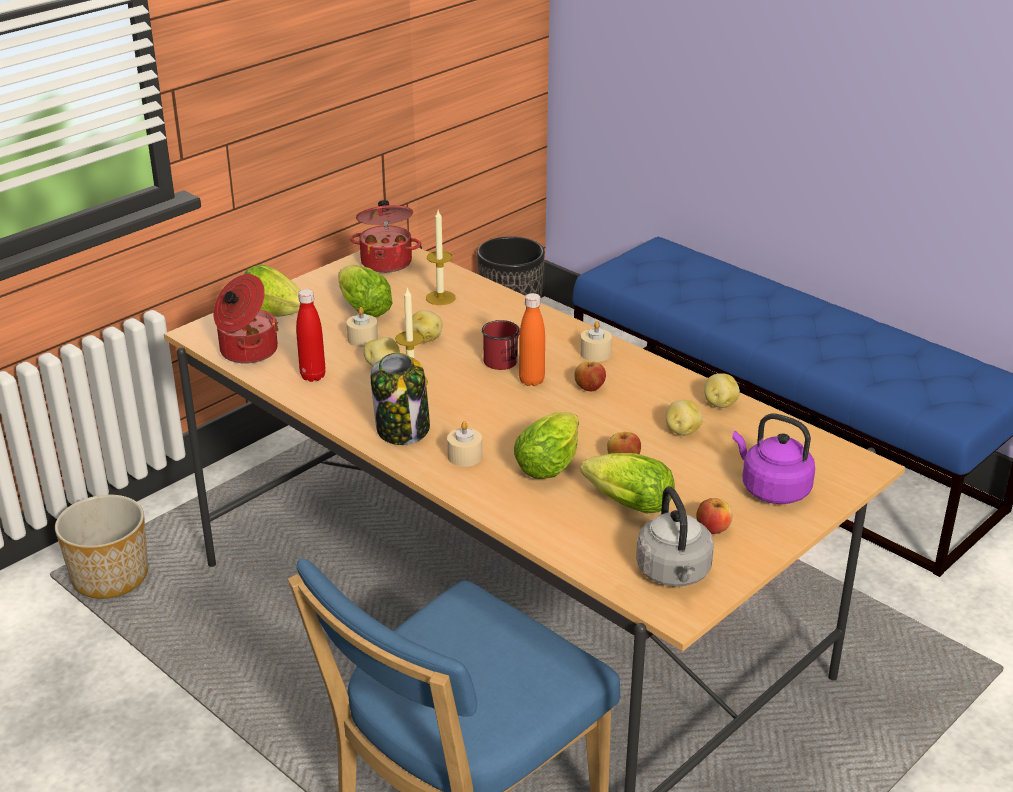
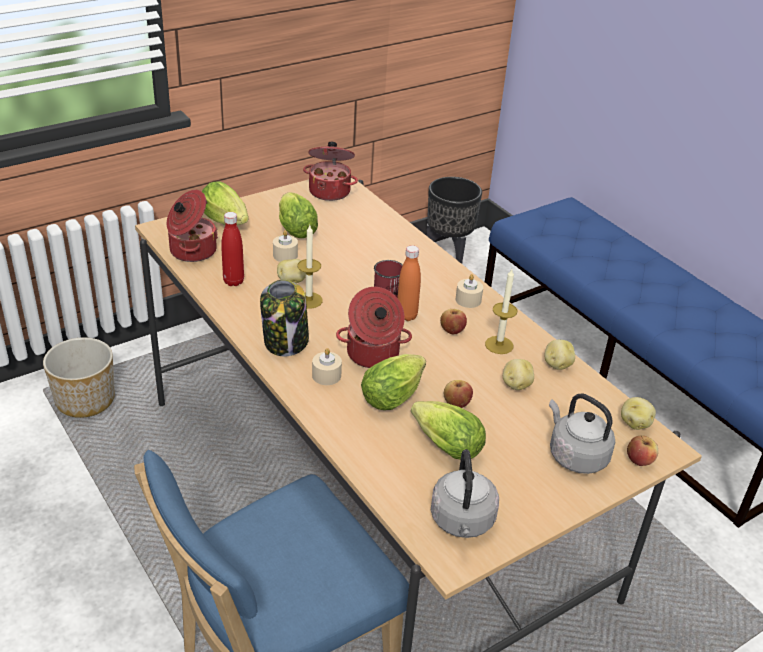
camera: 10 degrees right, 5 degrees up
potato [412,310,443,342] -> potato moved to [621,397,656,430]
candle [426,210,456,305] -> candle moved to [485,269,517,354]
apple [696,498,732,534] -> apple moved to [627,435,658,466]
purple kettle [732,413,815,504] -> grey kettle [549,393,615,474]
none -> cooking pot [336,287,412,368]

